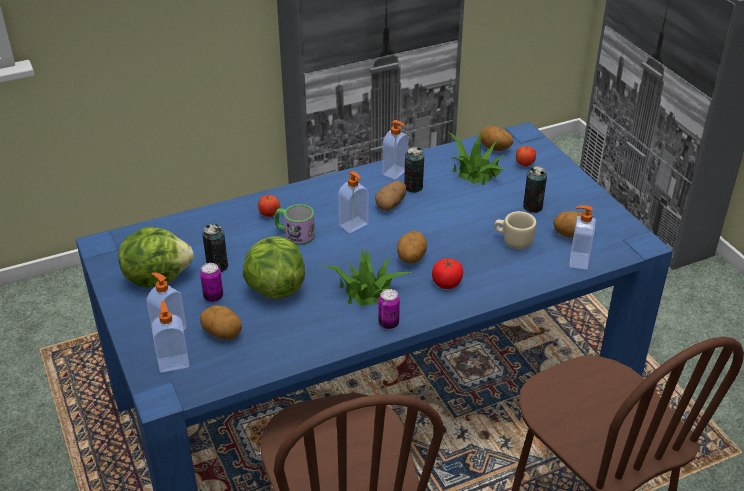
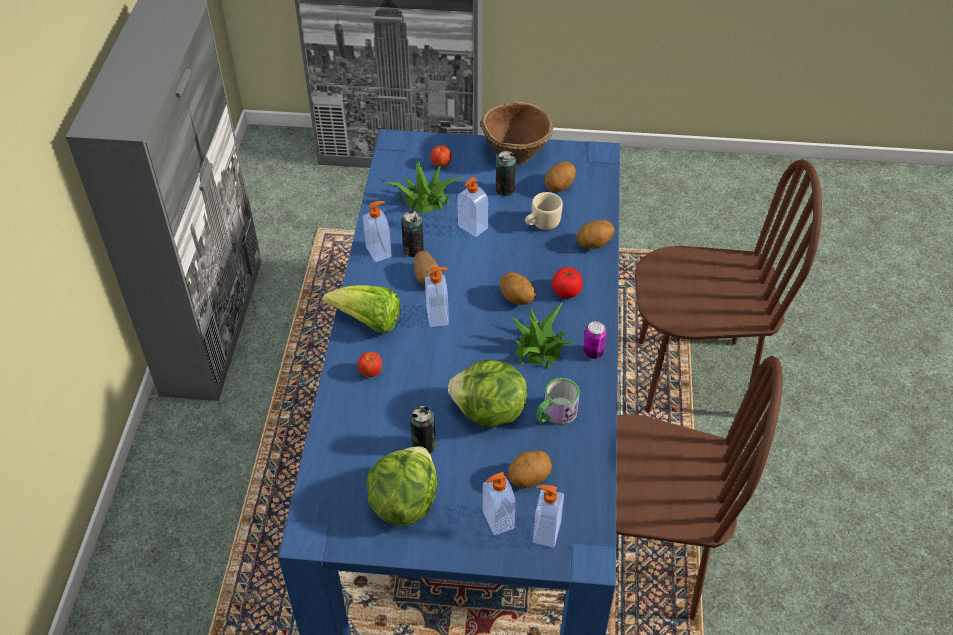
camera: 60 degrees left, 10 degrees up
can [200,263,223,302] -> none
mug [274,204,315,245] -> mug moved to [536,378,580,425]
potato [480,126,513,151] -> potato moved to [577,220,615,249]
soap dispenser [569,205,596,270] -> soap dispenser moved to [458,177,488,237]
none -> lettuce [323,285,401,333]
none -> brown bowl [481,101,553,165]

